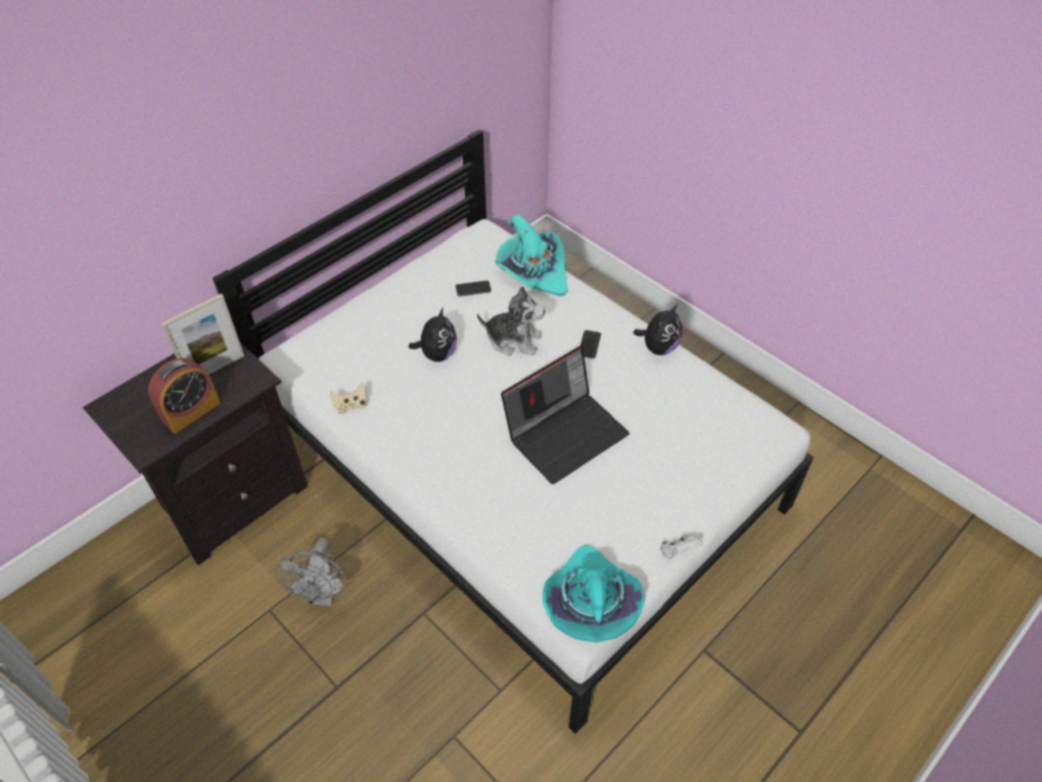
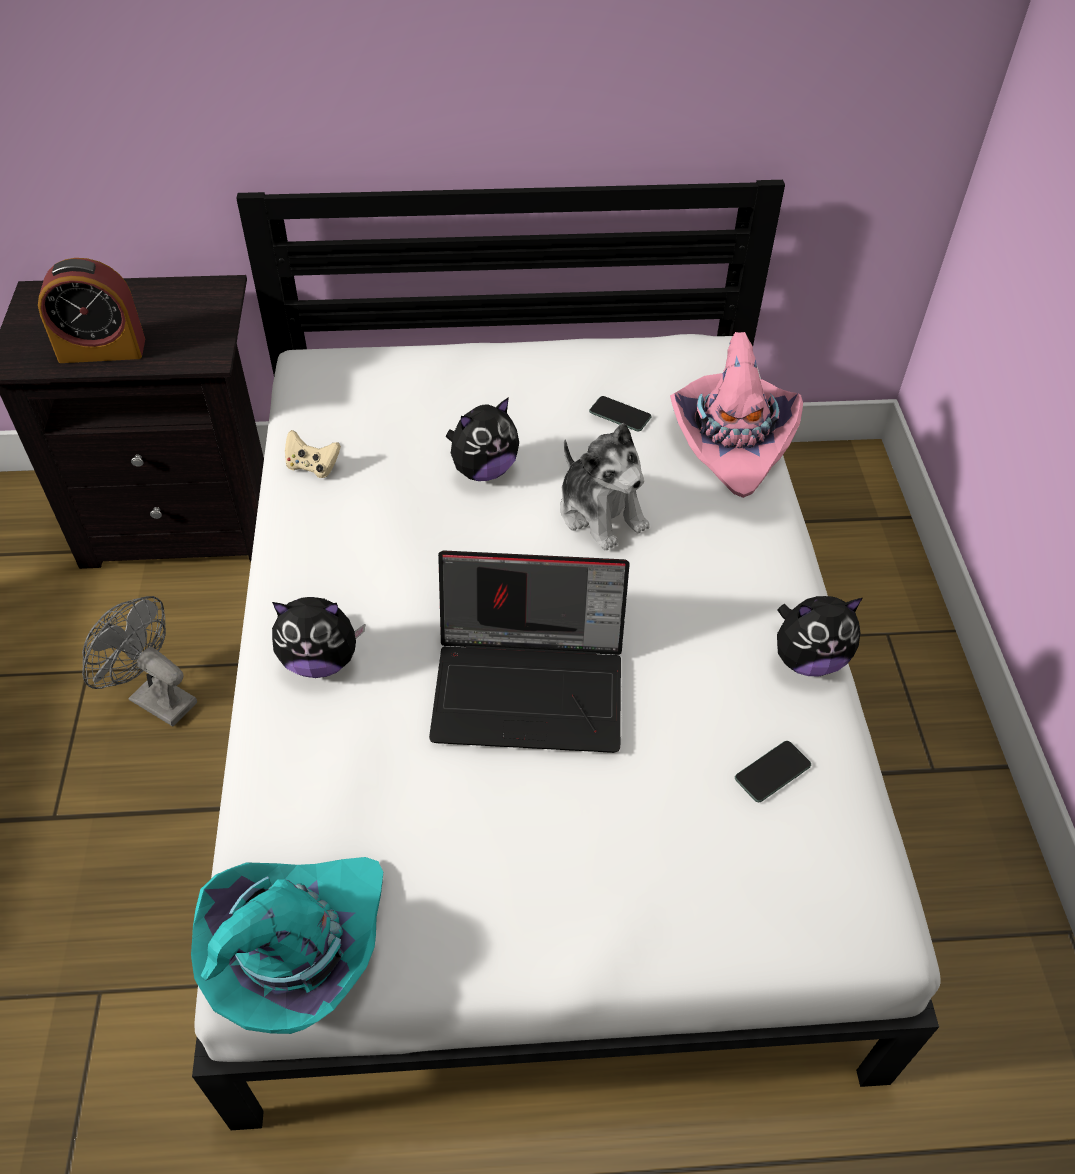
camera: 40 degrees right, 0 degrees up
picture frame [161,294,244,375] -> none
grey fan [276,538,347,607] -> grey fan turned 75 degrees clockwise [82,596,197,727]
turquoise hat [495,215,568,296] -> pink hat [670,332,803,498]
phone [580,330,601,359] -> phone moved to [735,741,811,802]
white game controller [660,535,703,559] -> none
none -> plush toy [272,597,366,678]

